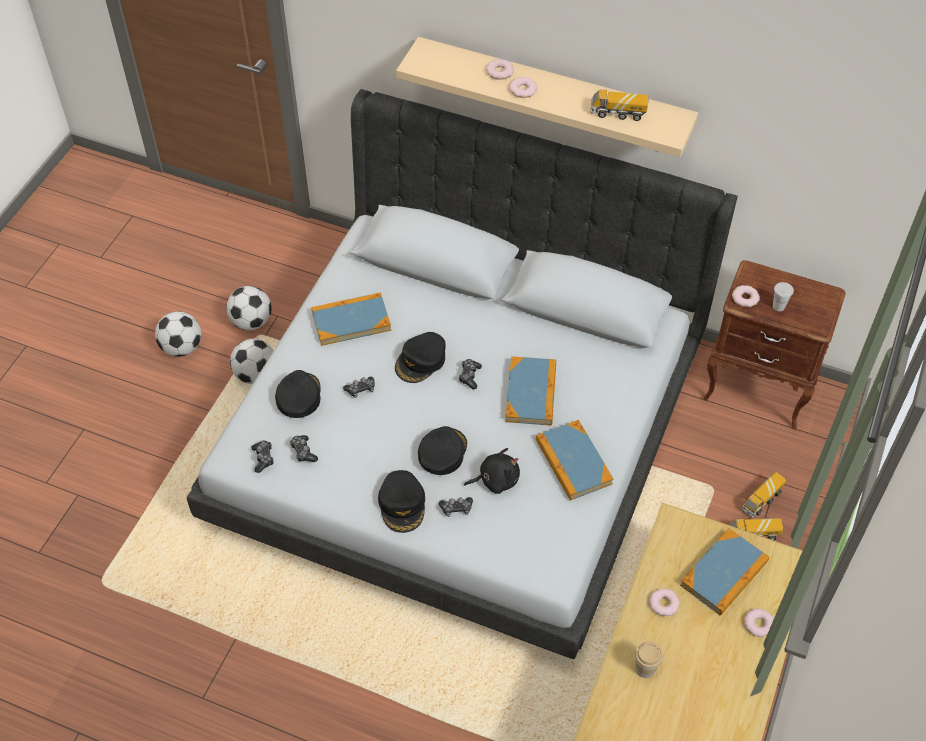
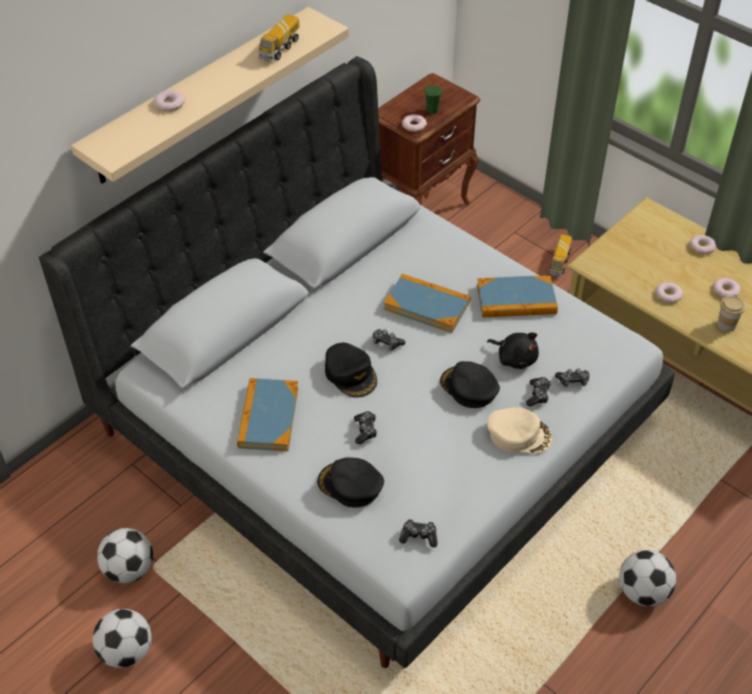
camera: 70 degrees left, 5 degrees down
football [230,339,274,384] -> football moved to [619,550,676,607]
game controller [290,435,318,462] -> game controller moved to [555,368,590,387]
black cap [378,470,425,533] -> beige cap [487,407,552,453]
black plush toy [464,448,520,494] -> black plush toy turned 120 degrees clockwise [487,333,539,369]
donut [509,77,537,98] -> donut moved to [713,278,741,298]
book [680,529,769,615] -> none
toy truck [742,472,786,518] -> none
white cup [773,282,794,311] -> green cup [425,86,442,114]

